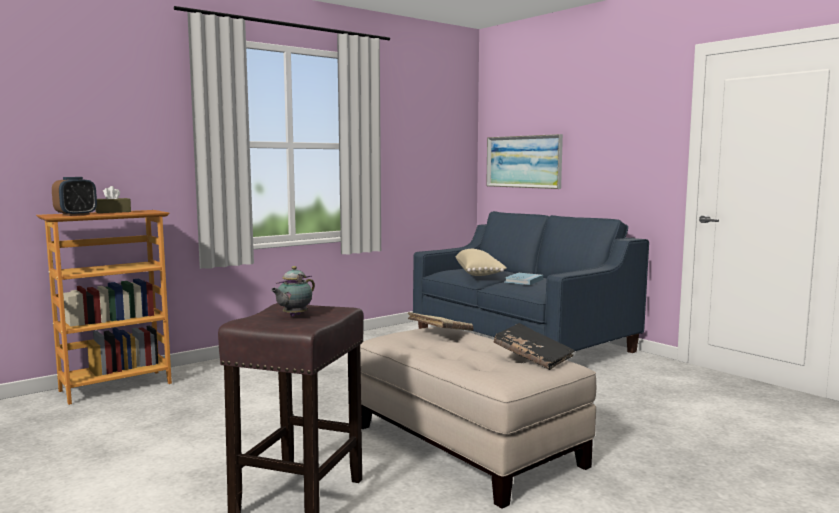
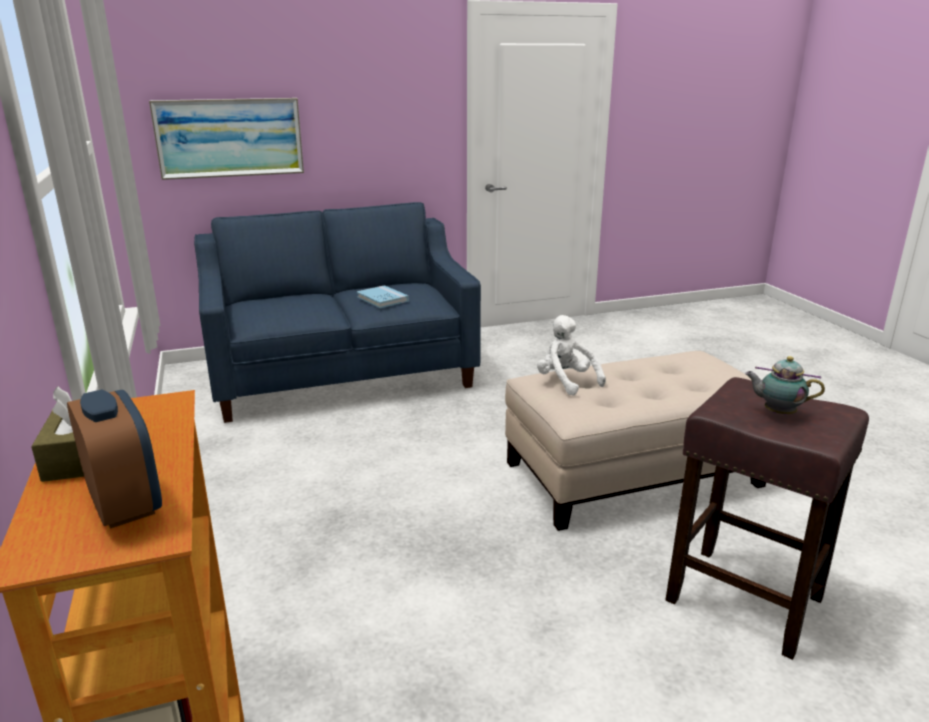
camera: 70 degrees left, 15 degrees up
teapot [271,266,315,317] -> teapot turned 150 degrees clockwise [745,356,825,415]
beige book [408,312,474,331] -> white plush toy [537,315,606,395]
beige pillow [456,249,506,276] -> none
black book [494,323,575,370] -> none

